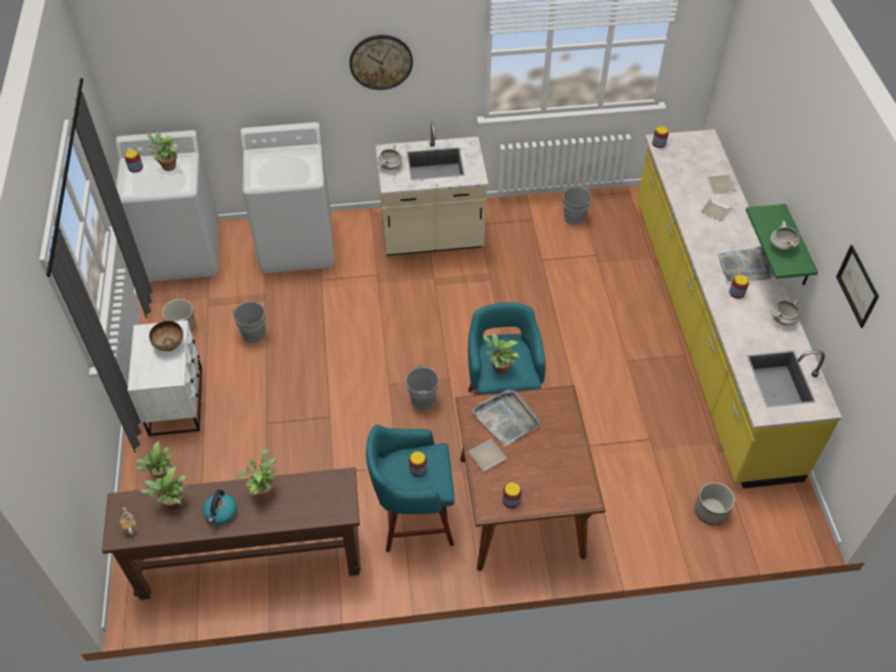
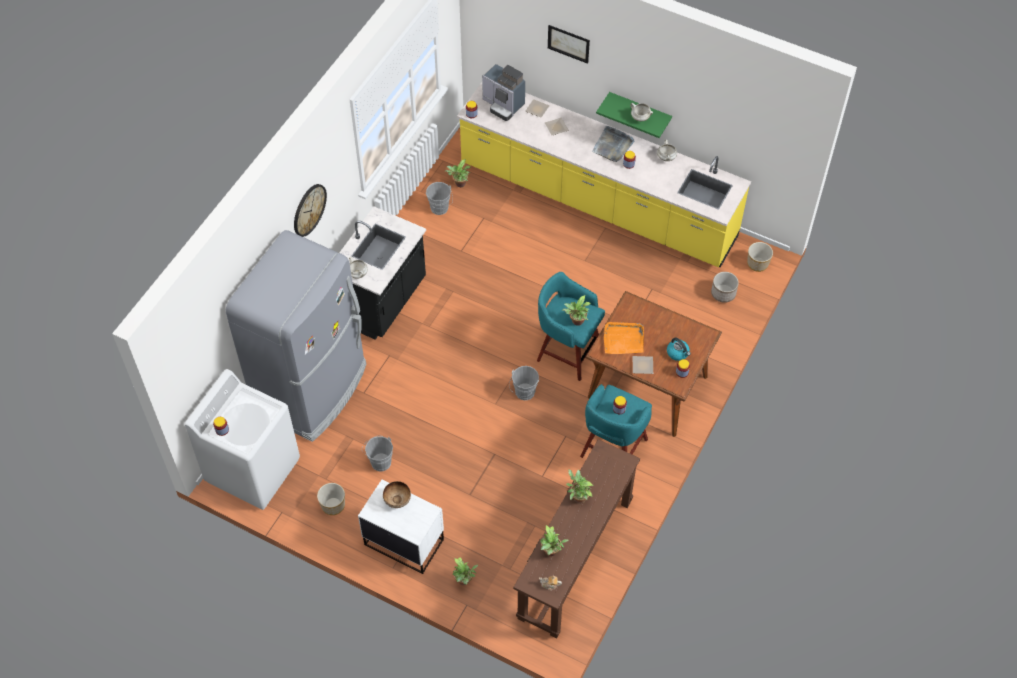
camera: 55 degrees left, 5 degrees up
potted plant [146,132,178,171] -> potted plant moved to [445,159,471,187]
kettle [203,489,236,525] -> kettle moved to [667,337,691,361]
white washing machine [240,122,334,273] -> grey fridge [226,230,366,442]
beige counter [376,122,488,256] -> black counter [339,207,426,340]
grey tray [472,389,540,446] -> orange tray [604,322,644,354]
picture [836,245,879,328] -> picture moved to [548,25,590,64]
none -> coffee machine [482,64,525,121]
none -> planter [747,242,773,272]

